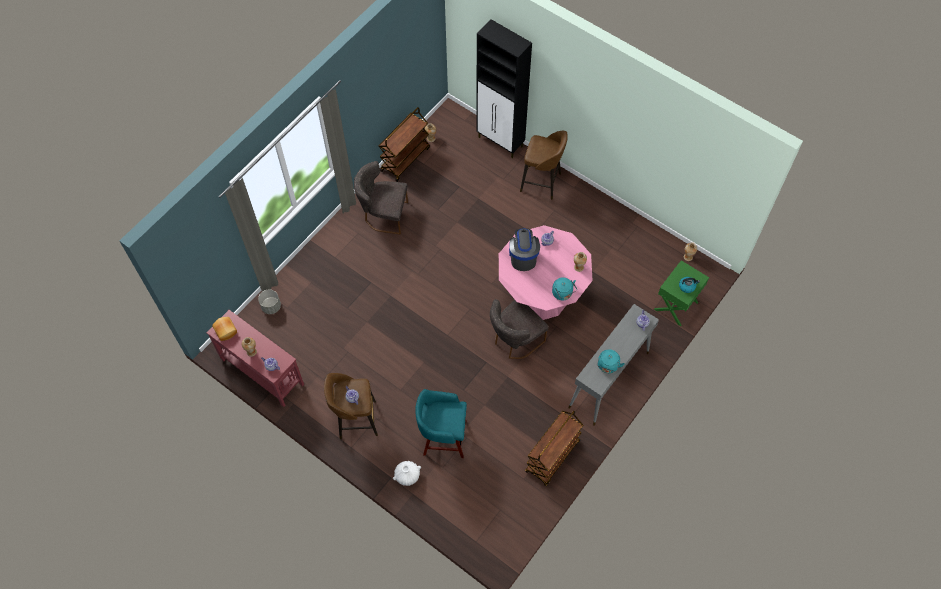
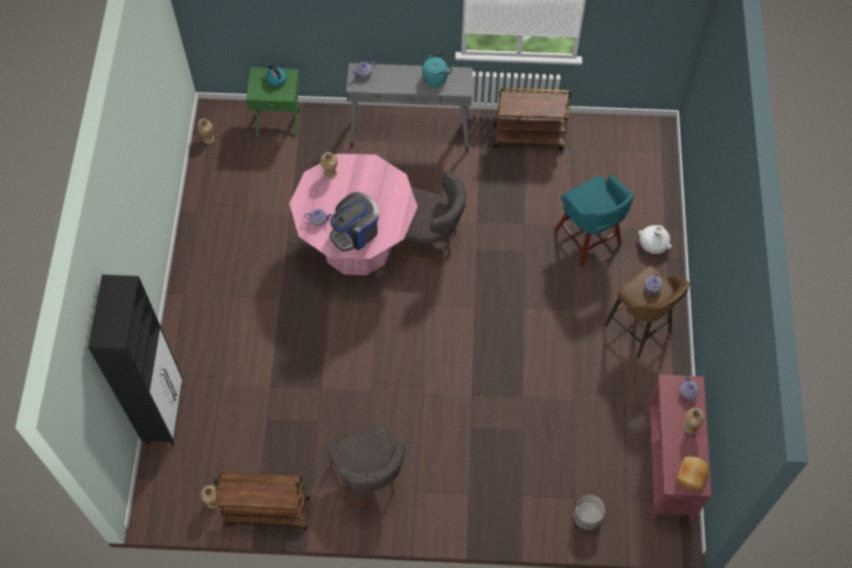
camera: 125 degrees left, 0 degrees up
brown stool [520,131,568,200] -> none
turquoise kettle [552,277,577,301] -> none

